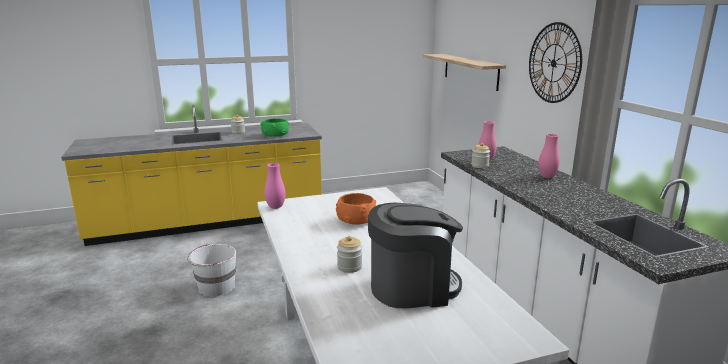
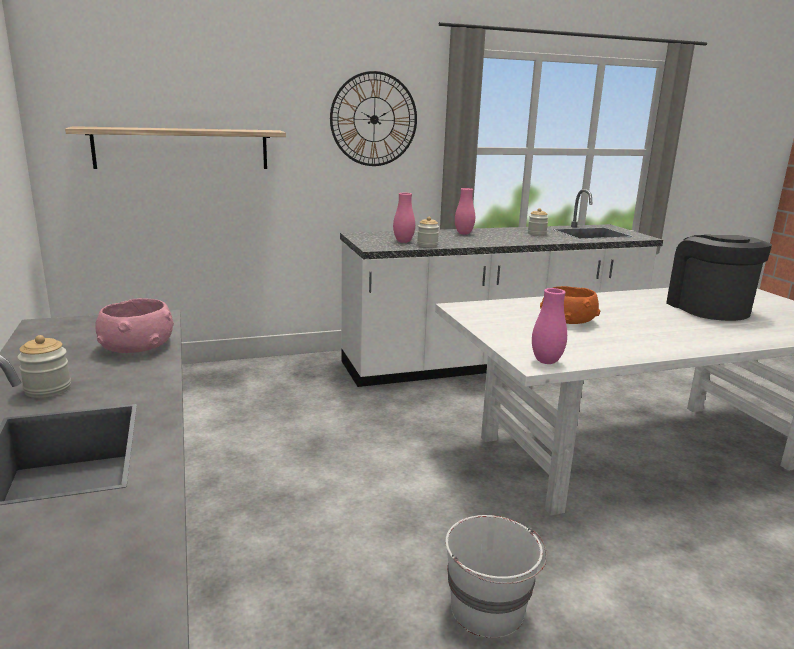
camera: 90 degrees left, 0 degrees up
green bowl [260,119,289,137] -> pink bowl [95,298,174,353]
jar [337,236,362,273] -> jar moved to [528,208,549,236]

